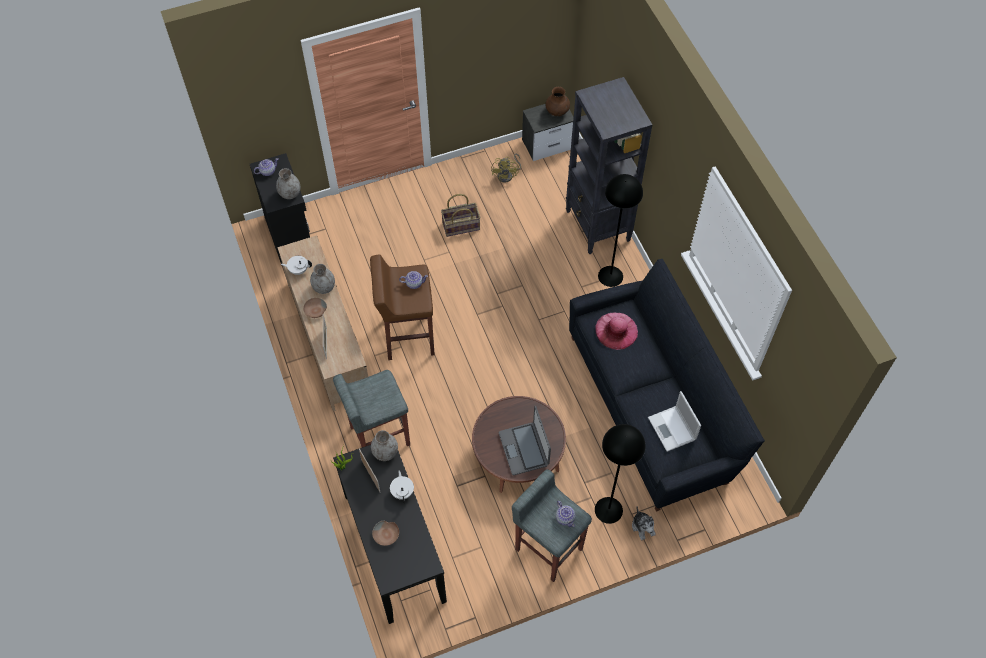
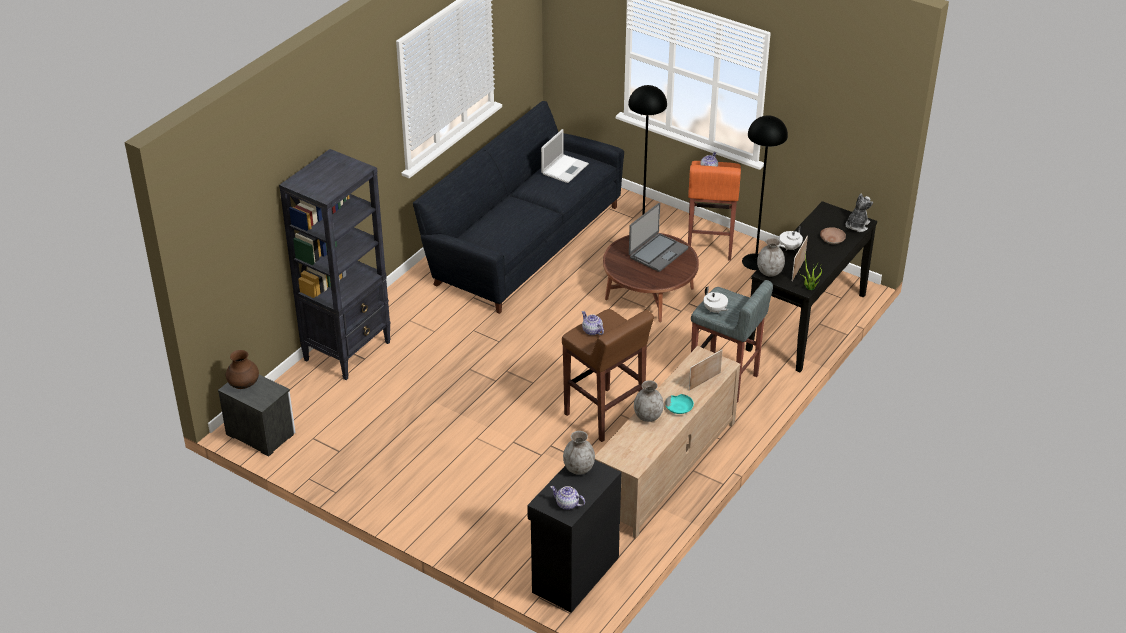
camera: 125 degrees left, 20 degrees down
white teapot [281,256,312,275] -> white teapot moved to [703,286,728,313]
brown bowl [303,298,327,318] -> turquoise bowl [665,394,694,414]
basket [441,194,480,237] -> none
yellow fan [491,154,521,183] -> none
grey stool [512,469,592,582] -> orange stool [688,161,741,261]
pink hat [595,312,638,350] -> none
black floor lamp [598,174,643,287] -> black floor lamp moved to [742,115,788,270]
plush toy [632,507,656,540] -> plush toy moved to [845,194,873,232]

